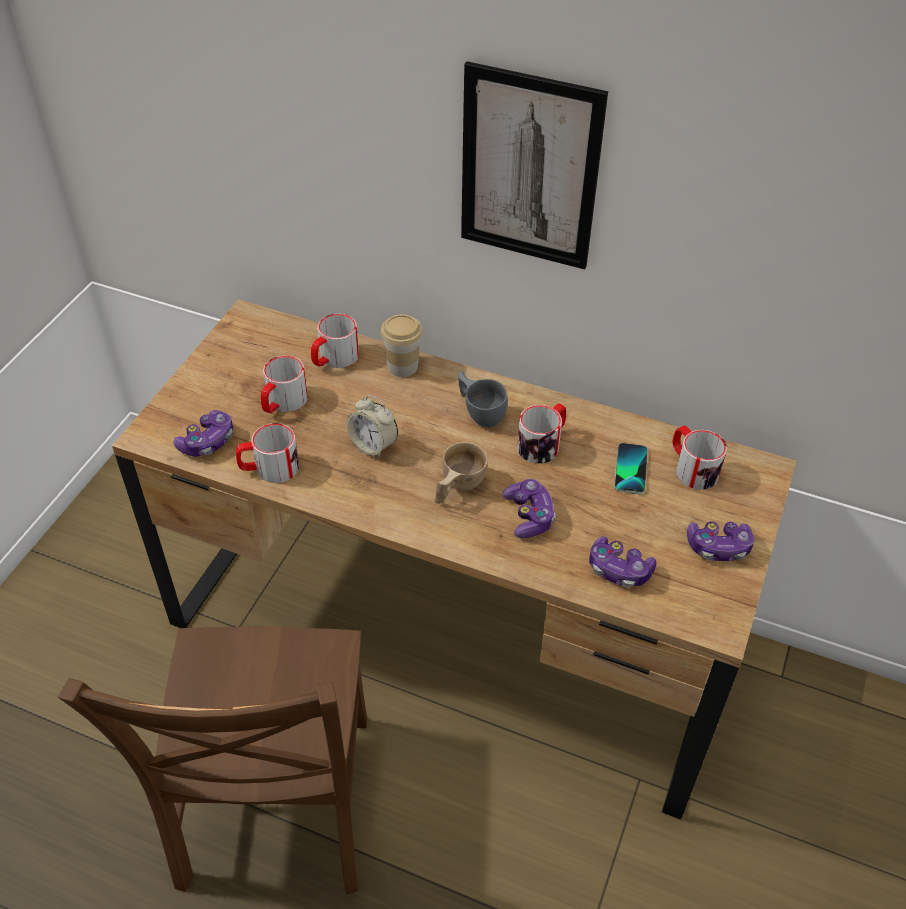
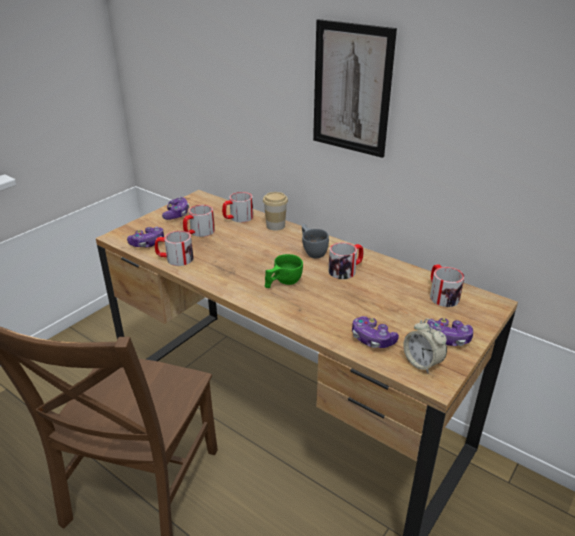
camera: 15 degrees right, 15 degrees down
alarm clock [347,395,398,458] -> alarm clock moved to [403,319,447,373]
beige cup [435,442,488,504] -> green cup [265,254,303,288]
game controller [503,479,556,539] -> game controller moved to [162,197,189,220]
phone [614,443,648,494] -> none

